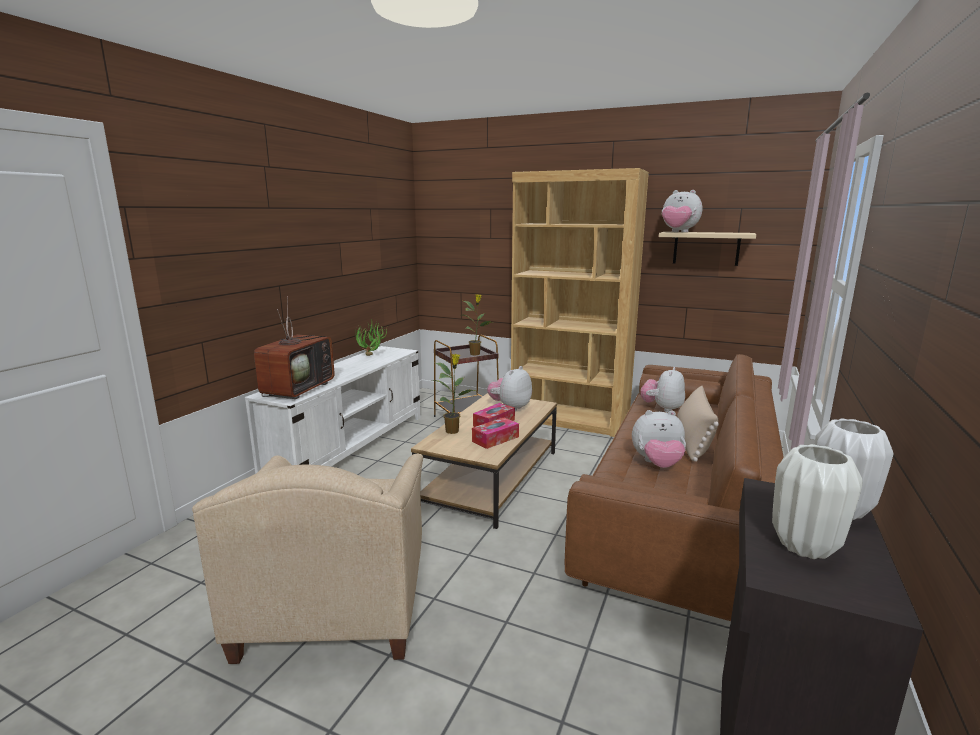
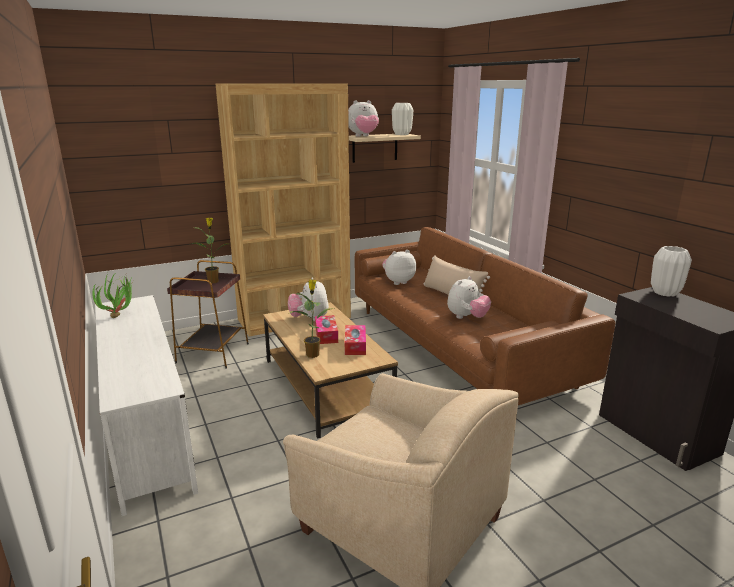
camera: 50 degrees left, 5 degrees up
television [254,296,335,399] -> none
plush toy [640,367,685,413] -> plush toy turned 90 degrees clockwise [382,250,416,285]
white vase [772,444,863,559] -> white vase moved to [392,103,413,135]

